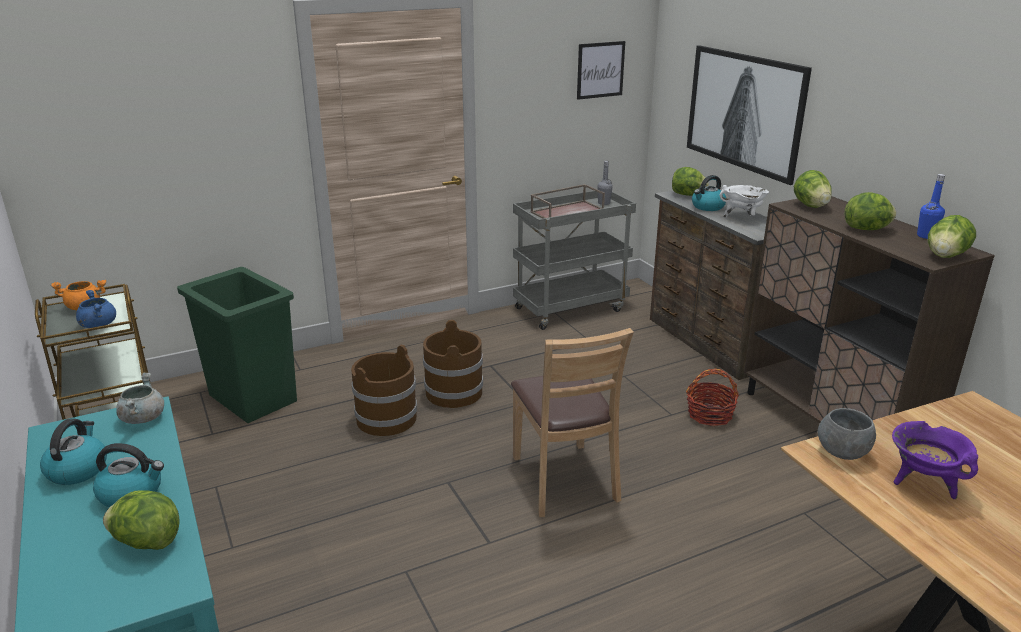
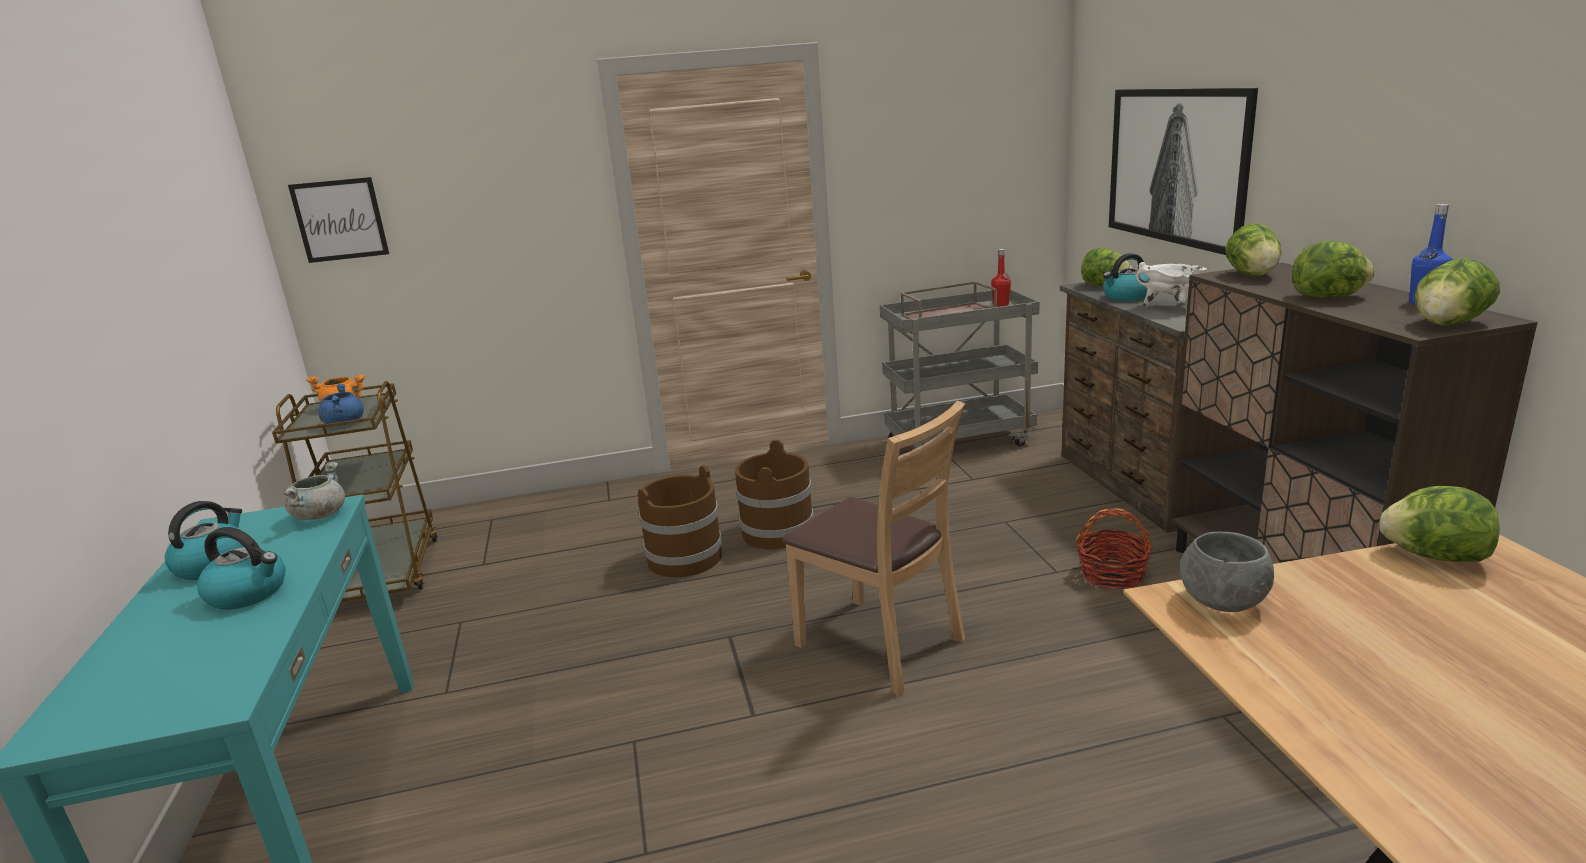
camera: 15 degrees right, 5 degrees down
lettuce [103,490,180,550] -> lettuce moved to [1379,486,1500,562]
green trash can [177,267,297,423] -> none
brown chair [511,328,634,517] -> brown chair turned 45 degrees counterclockwise [782,401,965,697]
picture [577,41,625,100] -> picture moved to [288,177,389,263]
grey bottle [597,161,613,205] -> red bottle [991,249,1011,307]
purple cooking pot [892,421,978,499] -> none

